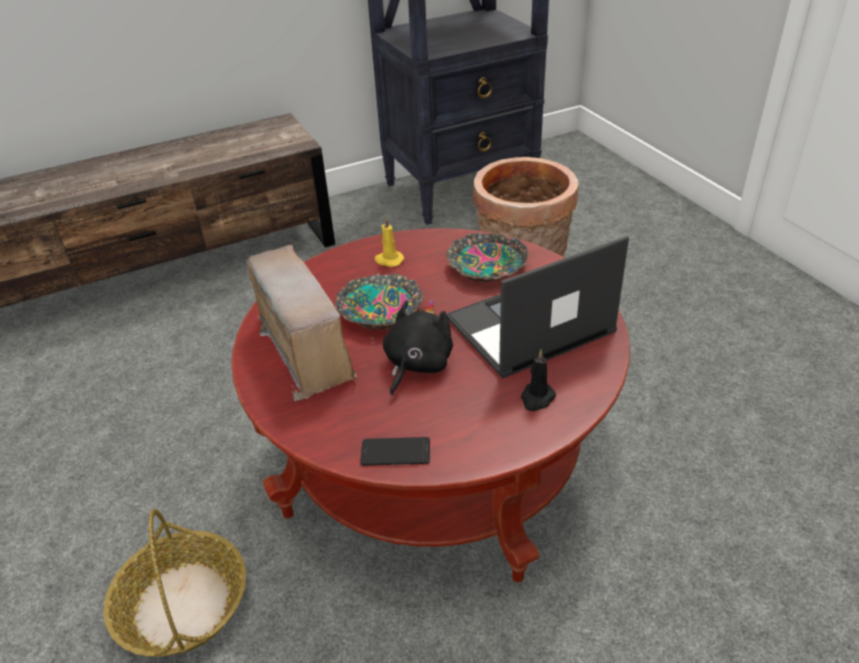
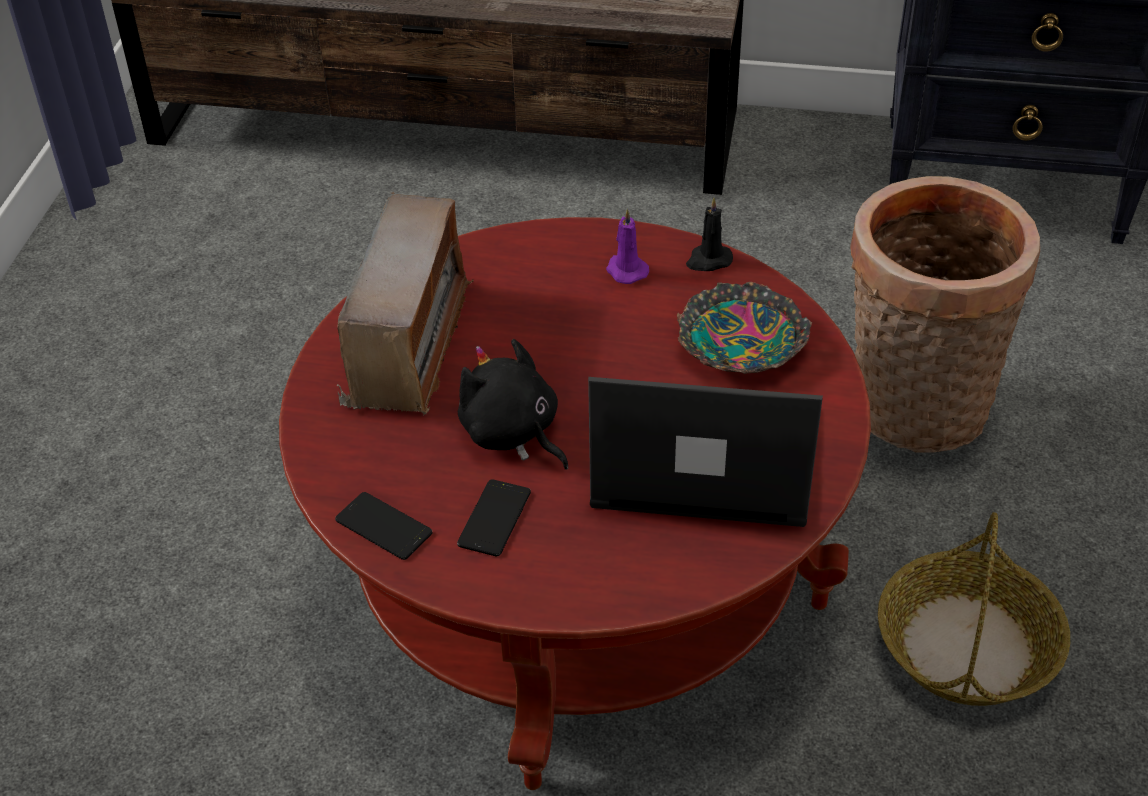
camera: 35 degrees right, 5 degrees up
basket [103,509,246,657] -> basket moved to [878,512,1070,706]
bowl [335,273,424,330] -> none
yellow candle [375,217,404,267] -> purple candle [606,208,649,284]
black plush toy [383,300,453,396] -> black plush toy turned 105 degrees counterclockwise [458,339,569,470]
black candle [521,350,556,411] -> black candle moved to [686,197,733,271]
none -> phone [457,479,531,556]

